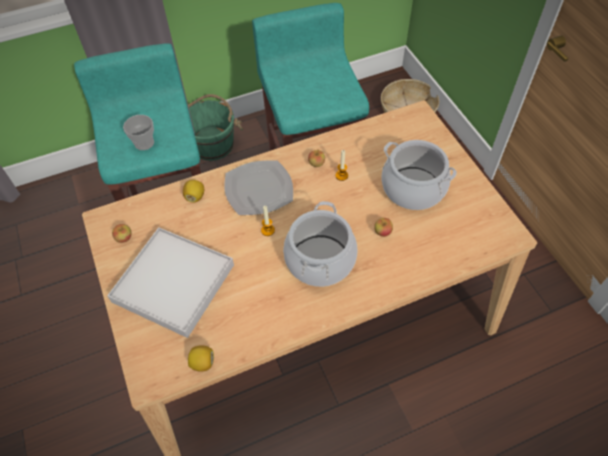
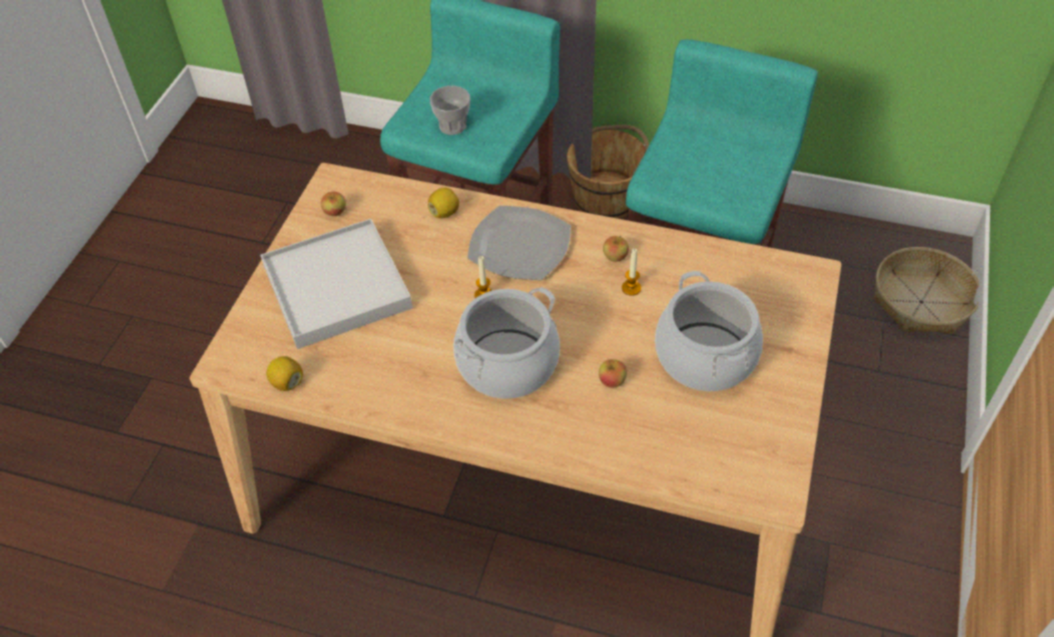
camera: 40 degrees right, 5 degrees down
green bucket [188,94,243,161] -> brown bucket [566,125,649,219]

